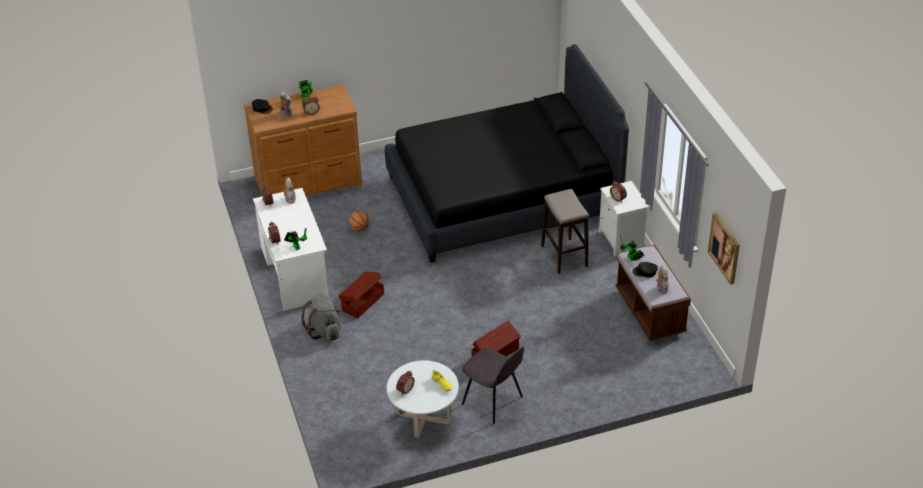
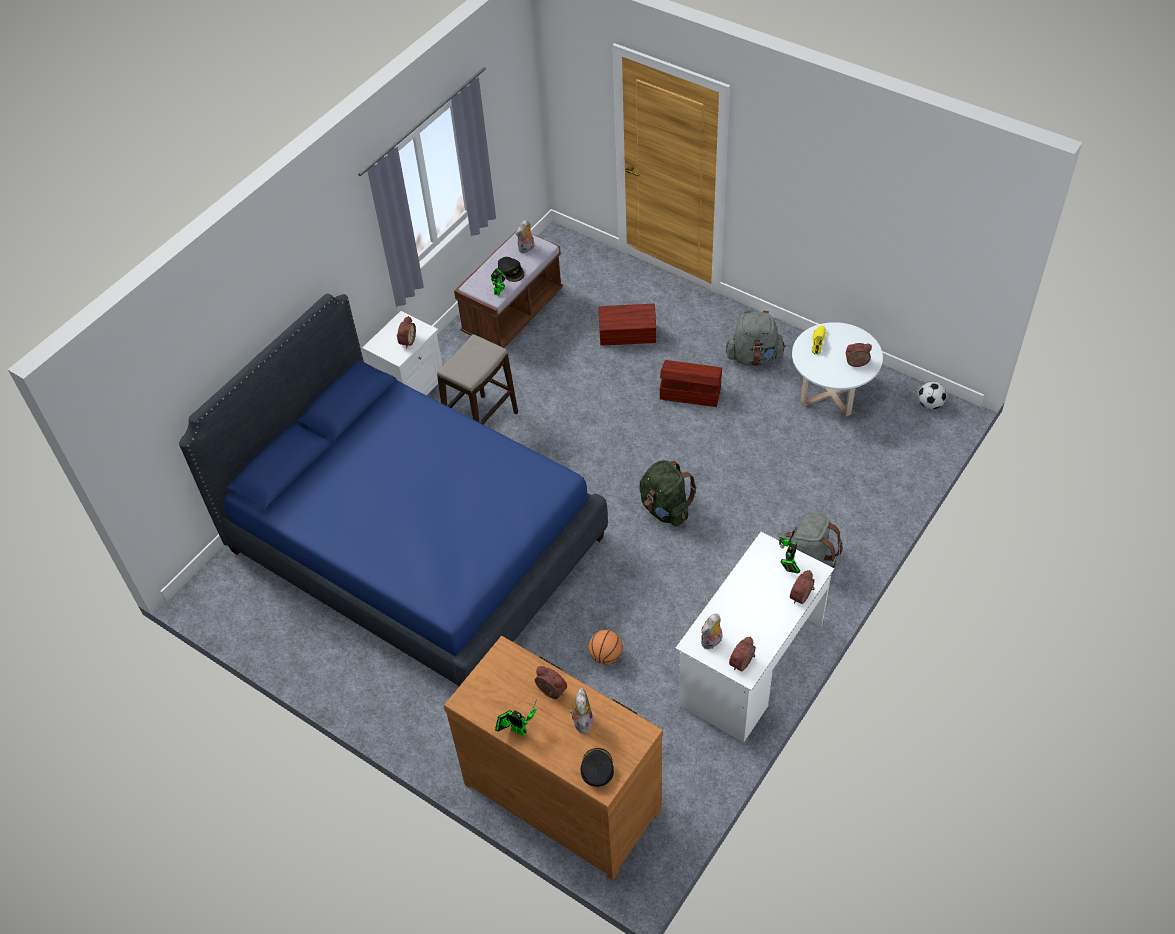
camera: 125 degrees left, 10 degrees up
brown storage box [339,271,384,319] -> brown storage box moved to [599,304,656,346]
black bed [385,44,629,263] -> blue bed [179,294,608,686]
grey chair [462,346,524,424] -> grey backpack [726,311,786,366]
picture [708,213,740,285] -> none
none -> green backpack [639,460,697,526]
none -> football [918,381,947,409]

